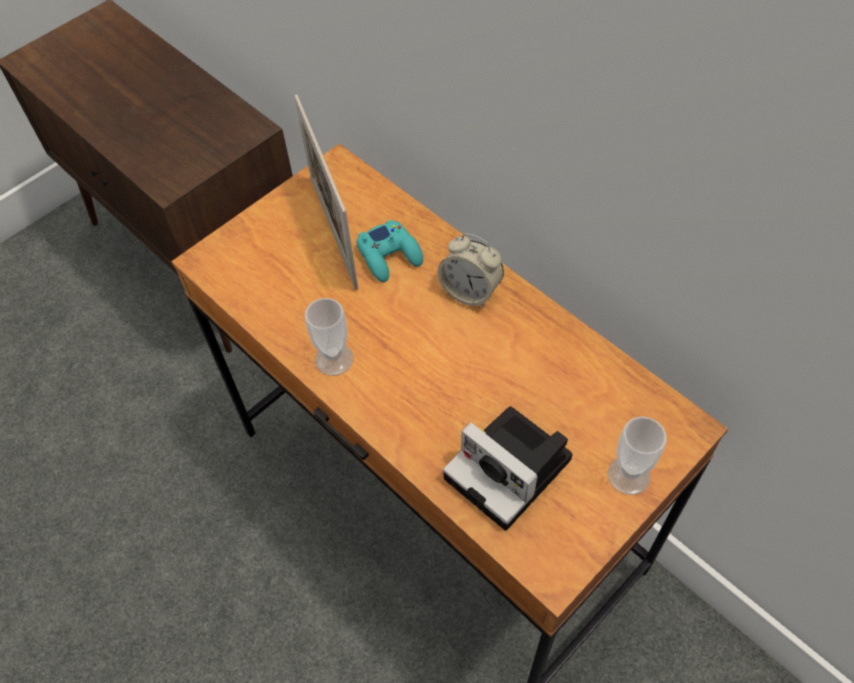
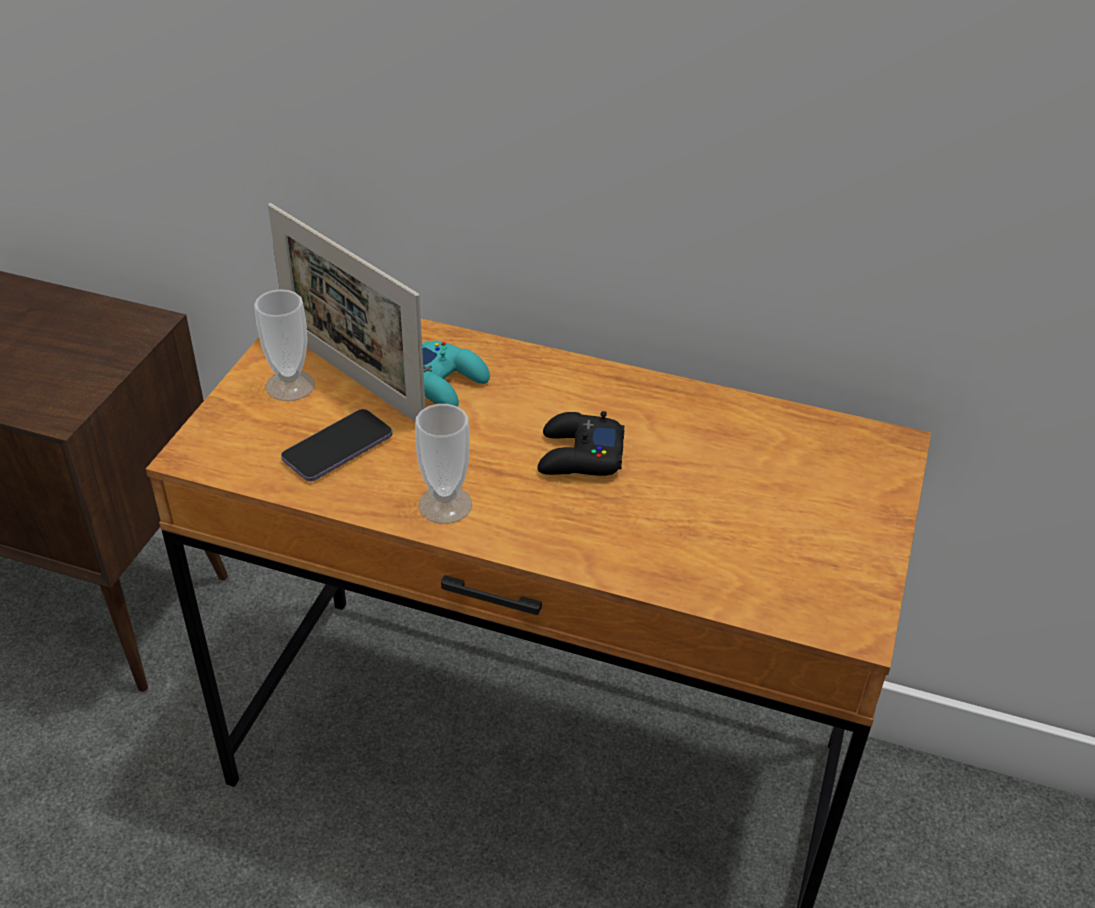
camera: 30 degrees left, 15 degrees down
alarm clock [438,233,504,308] -> none
camera [443,406,573,531] -> none
cup [608,416,666,495] -> cup moved to [254,289,315,401]
none -> phone [281,409,392,481]
none -> black game controller [538,411,625,476]

